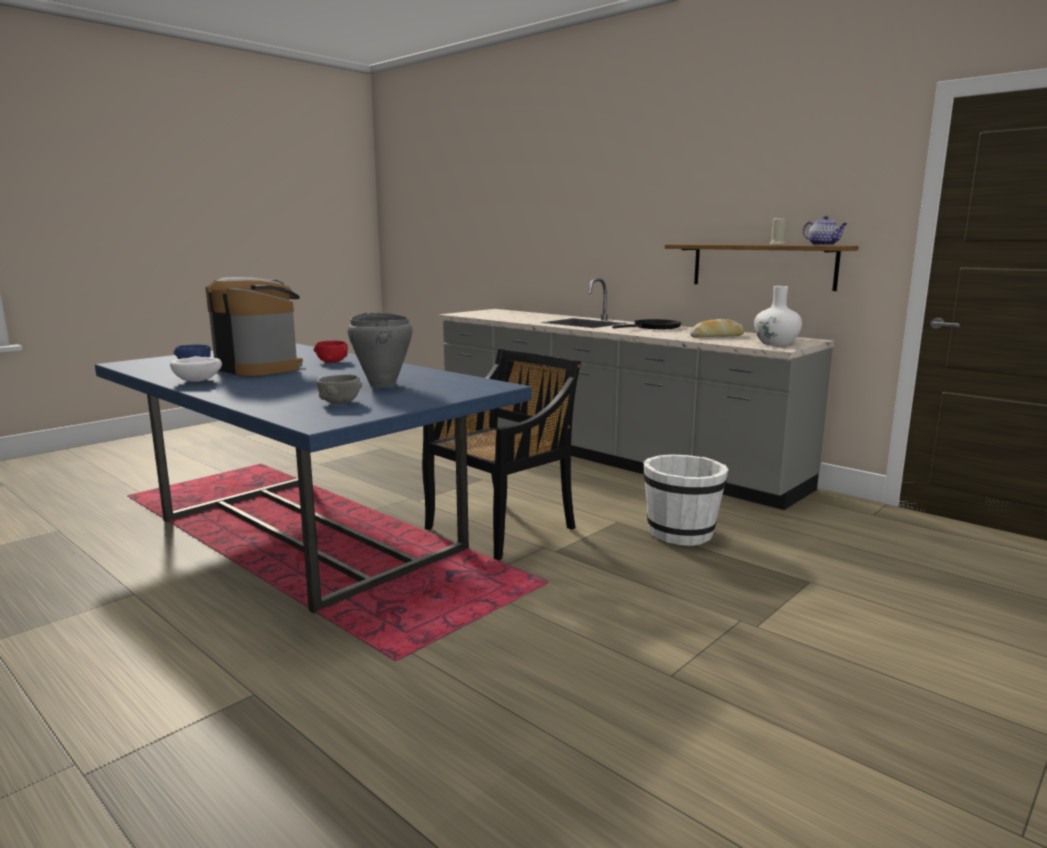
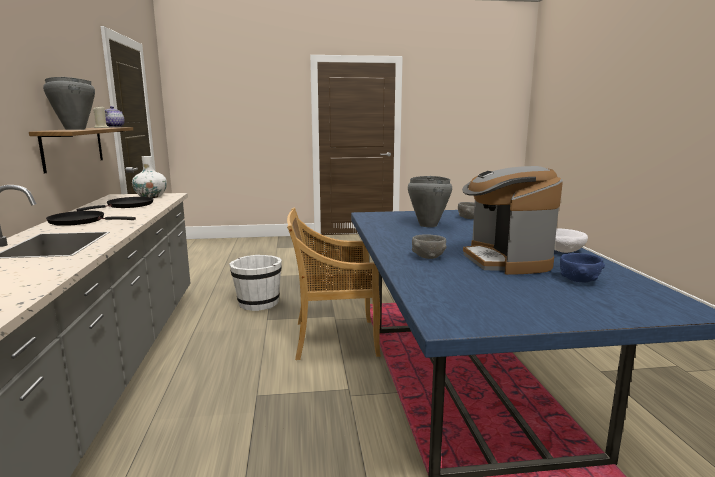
camera: 140 degrees left, 0 degrees up
red bowl [314,340,348,363] -> grey bowl [412,234,447,259]
black chair [422,348,581,561] -> beige chair [287,207,381,360]
bread [690,319,744,338] -> black frying pan [76,197,153,211]
none -> grey cooking pot [43,77,95,130]

